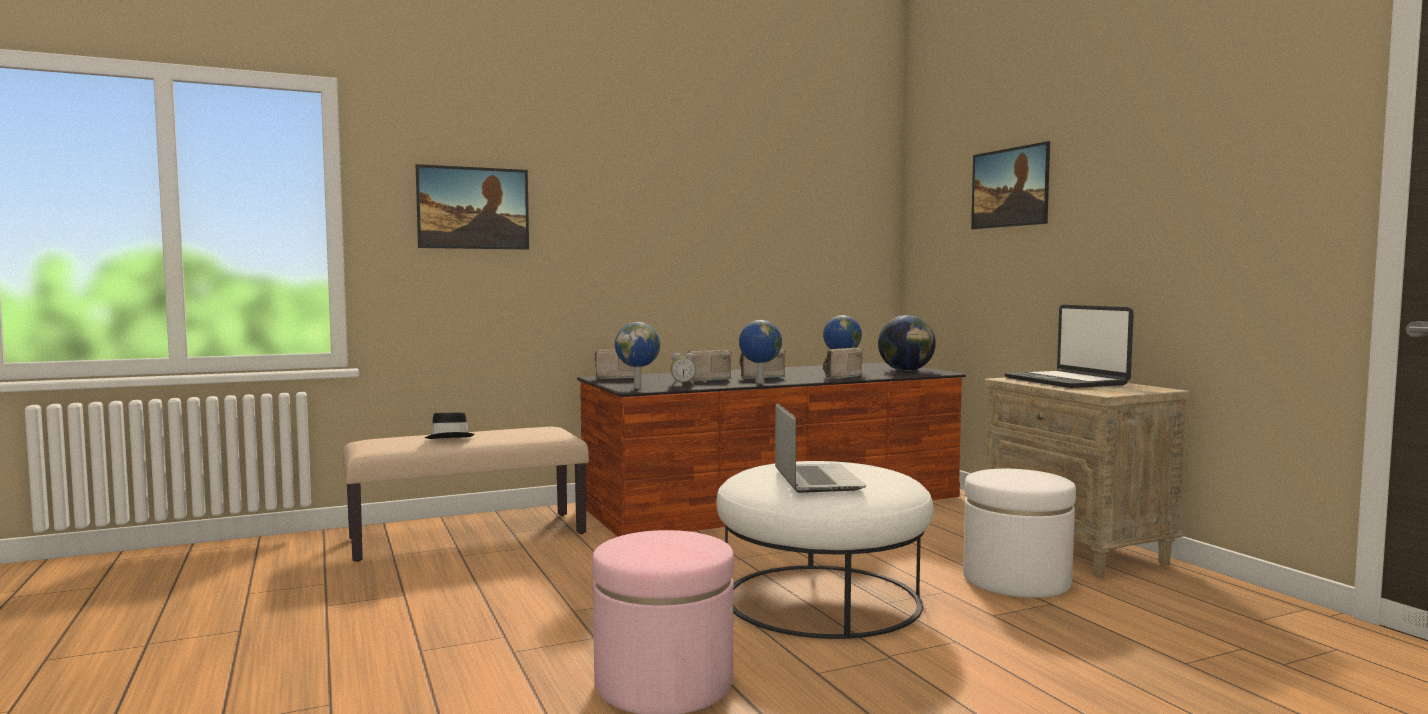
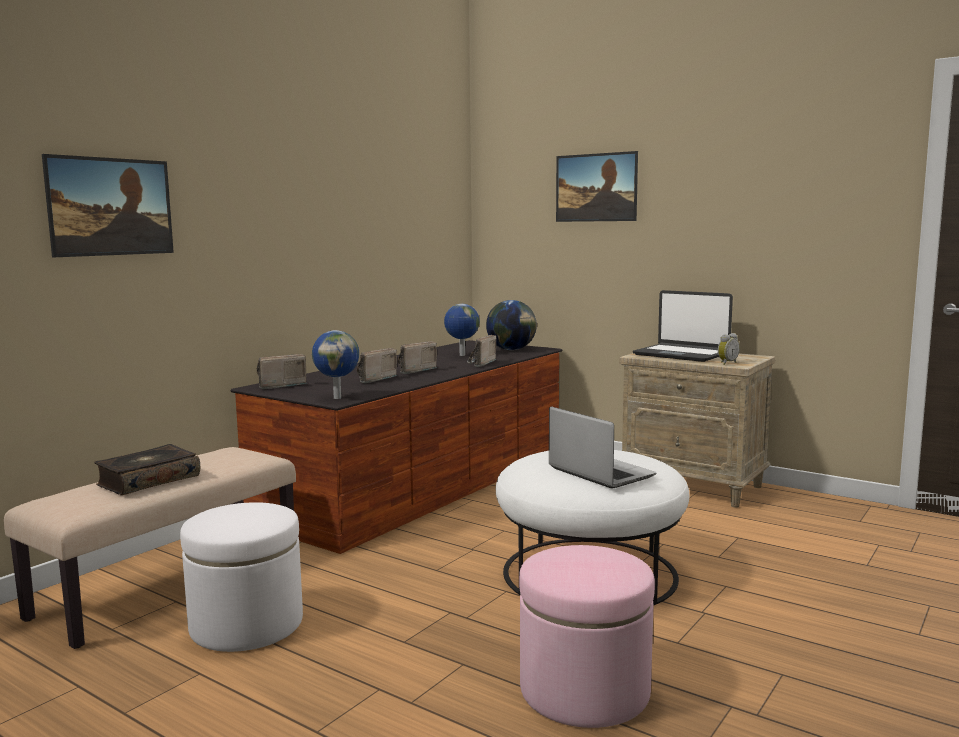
camera: 30 degrees left, 5 degrees up
black hat [425,412,475,439] -> book [94,444,200,495]
alarm clock [670,353,696,385] -> alarm clock moved to [718,333,740,365]
globe [739,320,782,384] -> none
white ottoman [963,469,1076,598] -> white ottoman moved to [180,502,303,652]

